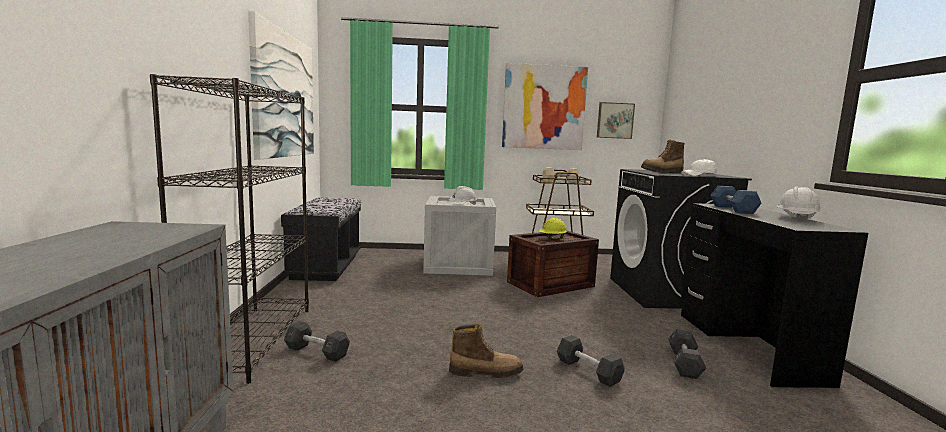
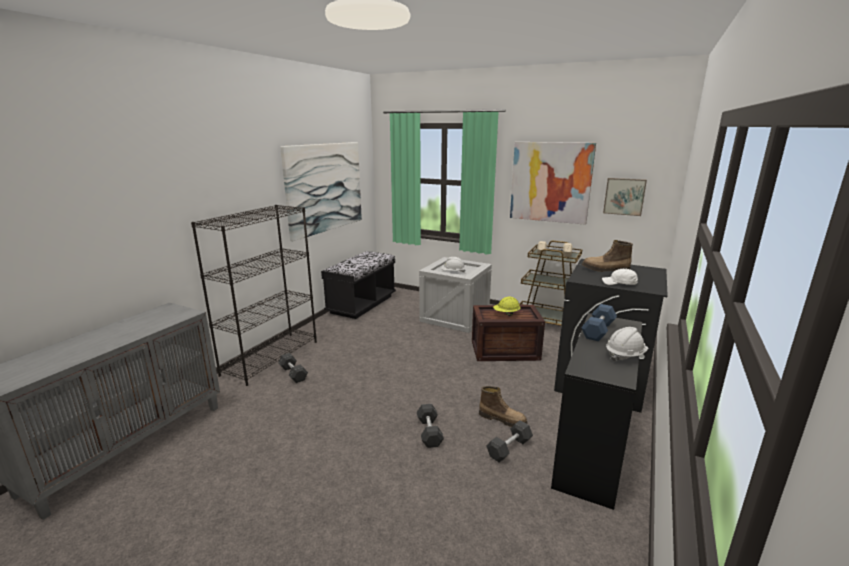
camera: 30 degrees right, 10 degrees up
boot [449,324,524,378] -> boot moved to [479,386,527,427]

